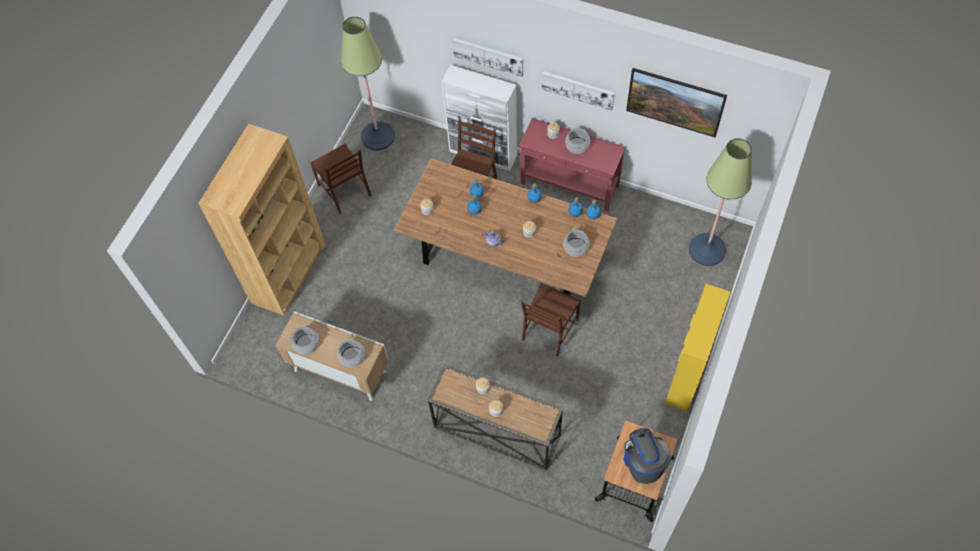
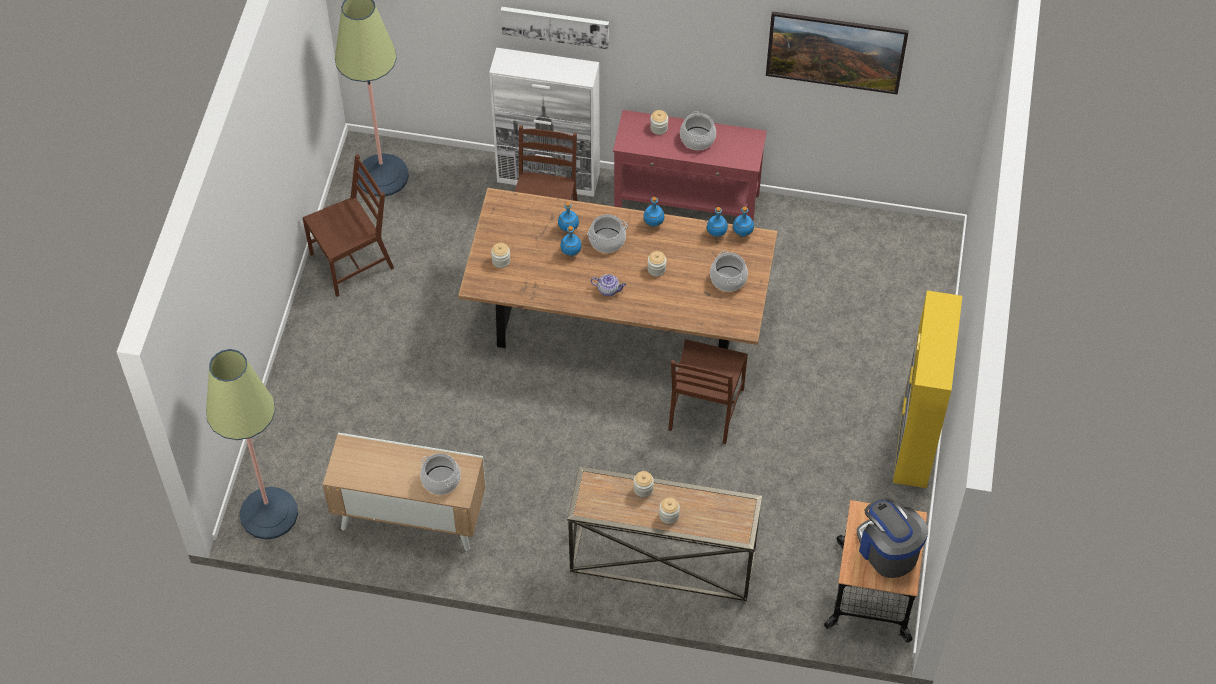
camera: 15 degrees left, 5 degrees down
brown bookcase [198,124,325,316] -> none
cooking pot [289,327,319,355] -> cooking pot moved to [587,214,627,253]
brown chair [311,144,372,214] -> brown chair turned 75 degrees counterclockwise [303,154,394,297]
picture [542,71,615,111] -> none
floor lamp [689,139,752,266] -> floor lamp moved to [206,349,298,540]

